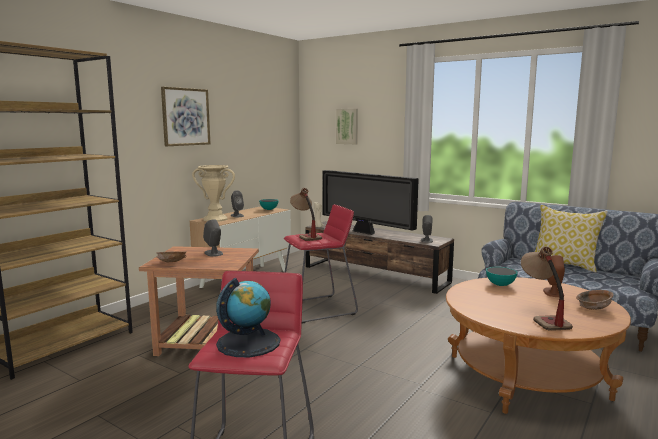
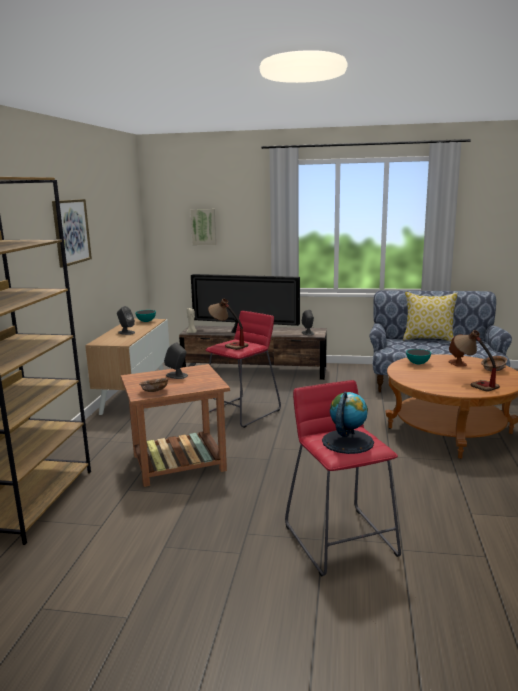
camera: 25 degrees left, 5 degrees up
beige vase [192,165,235,222] -> none

